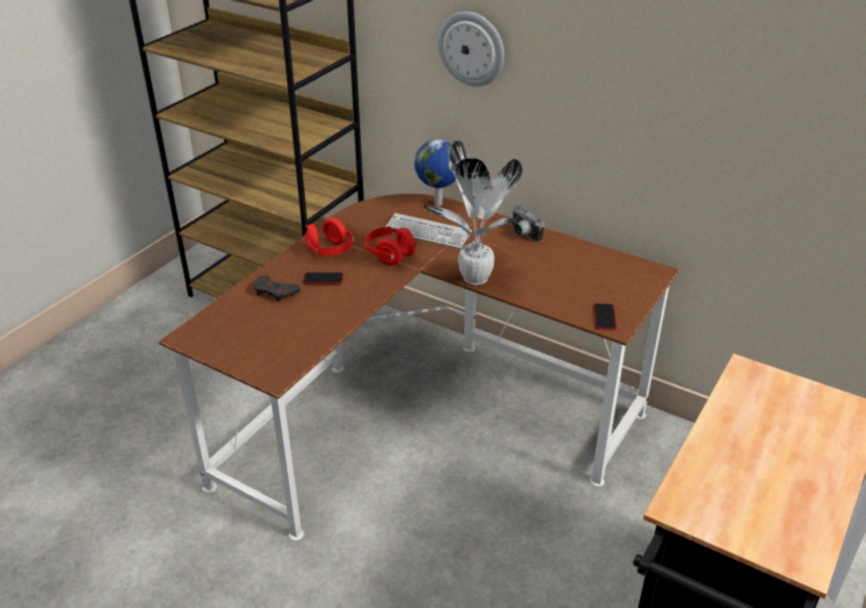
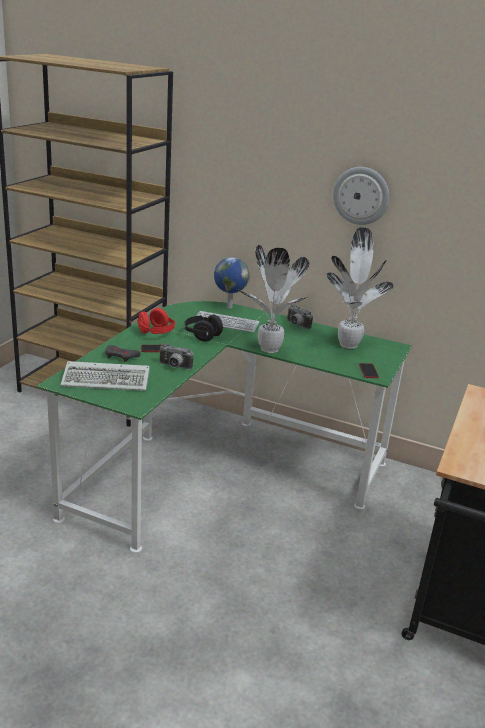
camera: 10 degrees left, 10 degrees down
brown desk [159,194,679,541] -> green desk [37,301,412,553]
red headphones [364,227,417,266] -> black headphones [184,314,224,342]
wall clock [438,11,504,86] -> wall clock moved to [333,167,389,225]
none -> keyboard [60,361,150,391]
none -> camera [159,343,194,369]
none -> potted plant [326,227,394,349]

